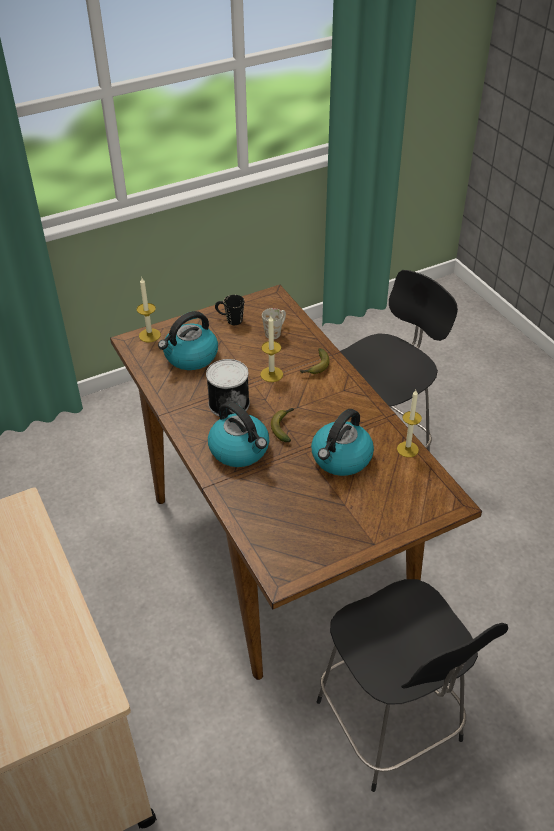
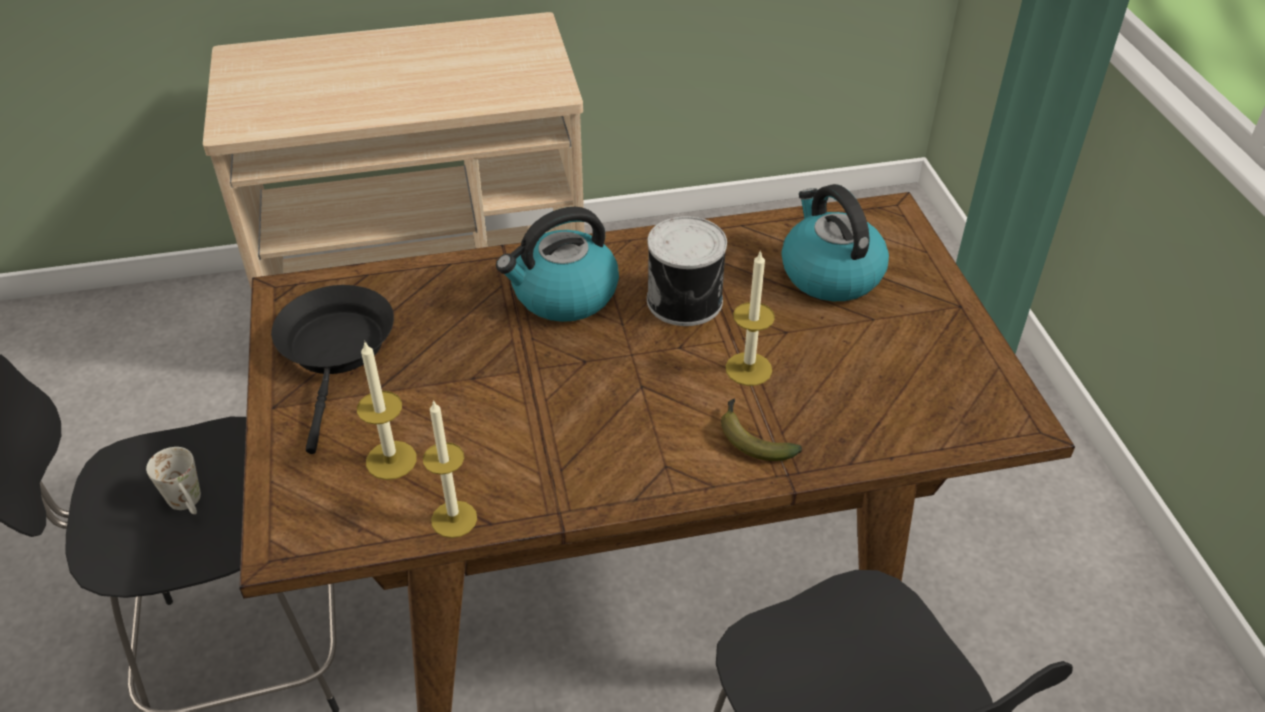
camera: 105 degrees right, 0 degrees up
candle [137,278,161,342] -> candle moved to [357,340,417,480]
black mug [215,295,245,325] -> none
white mug [262,308,286,339] -> white mug moved to [146,447,201,514]
banana [271,408,294,442] -> none
kettle [311,409,374,476] -> none
none -> black frying pan [271,285,394,454]

